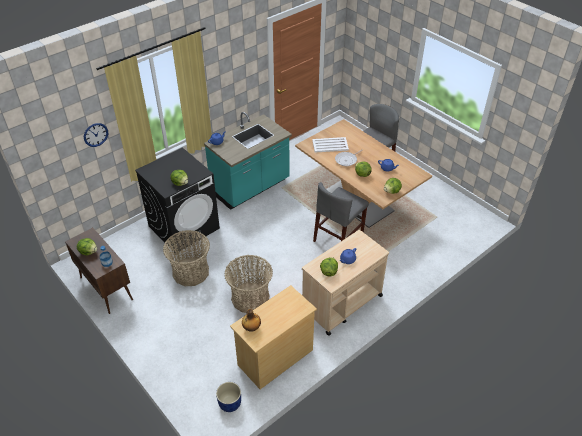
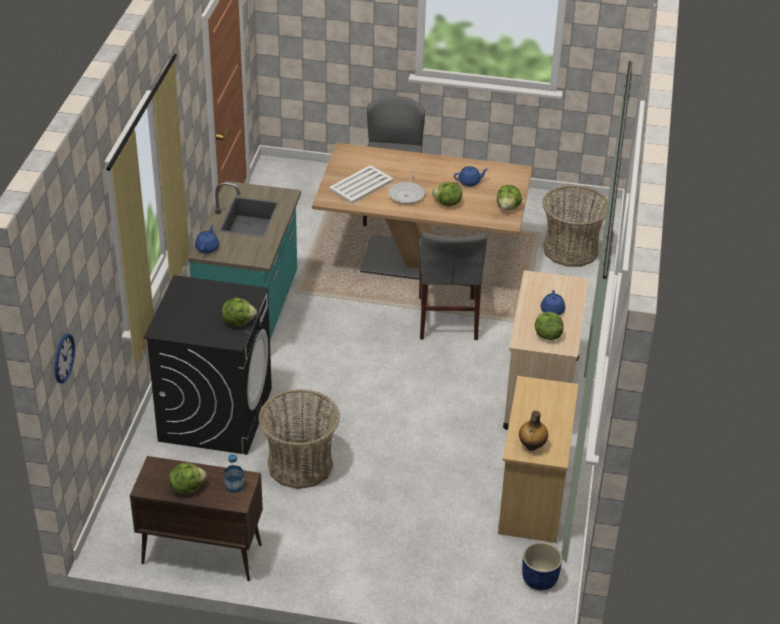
camera: 40 degrees left, 5 degrees down
wall clock [84,123,108,147] -> wall clock moved to [55,334,75,384]
basket [224,255,273,313] -> basket moved to [542,185,608,267]

